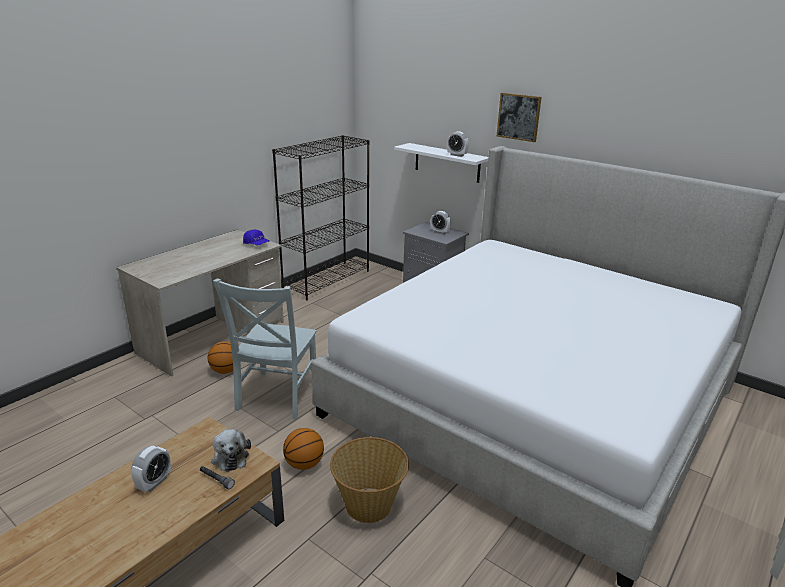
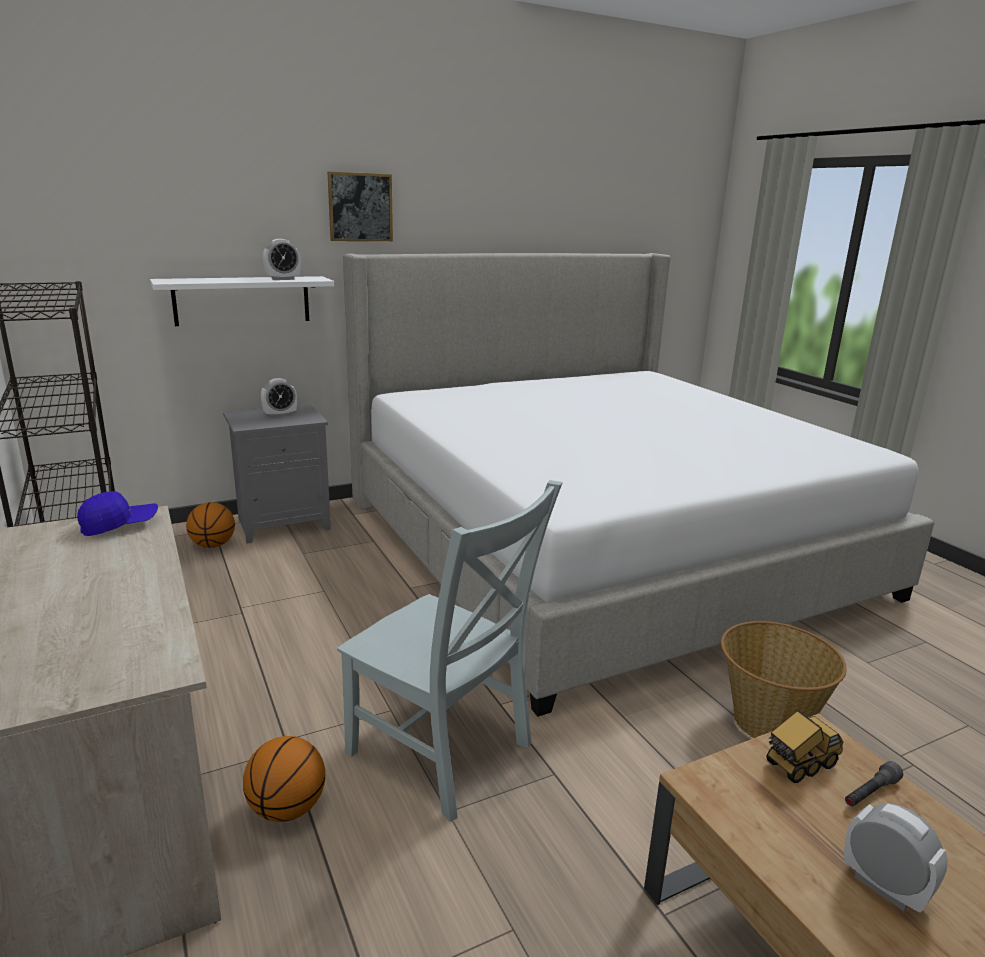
camera: 65 degrees left, 5 degrees down
plush toy [211,429,251,472] -> toy truck [766,711,843,783]
basketball [283,428,324,470] -> basketball moved to [186,502,235,548]

